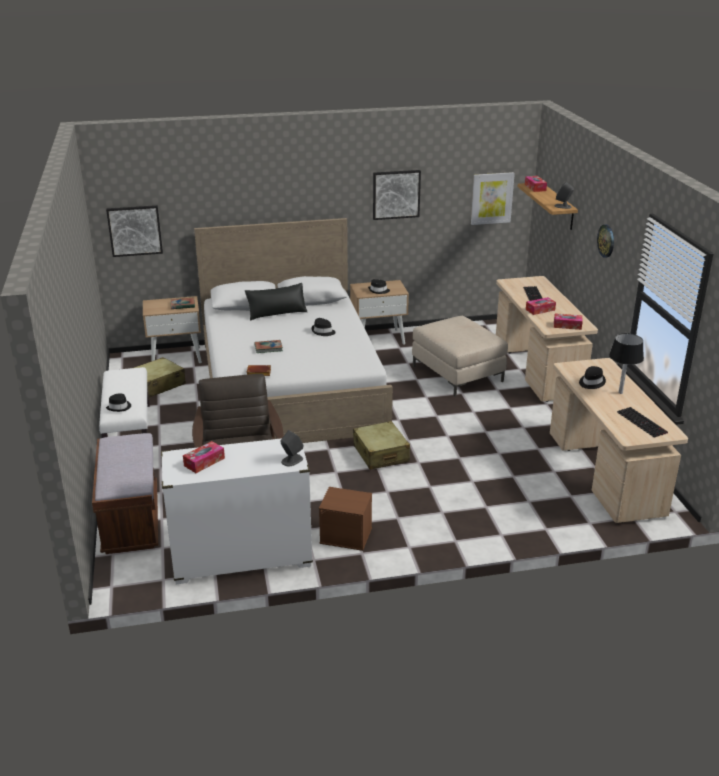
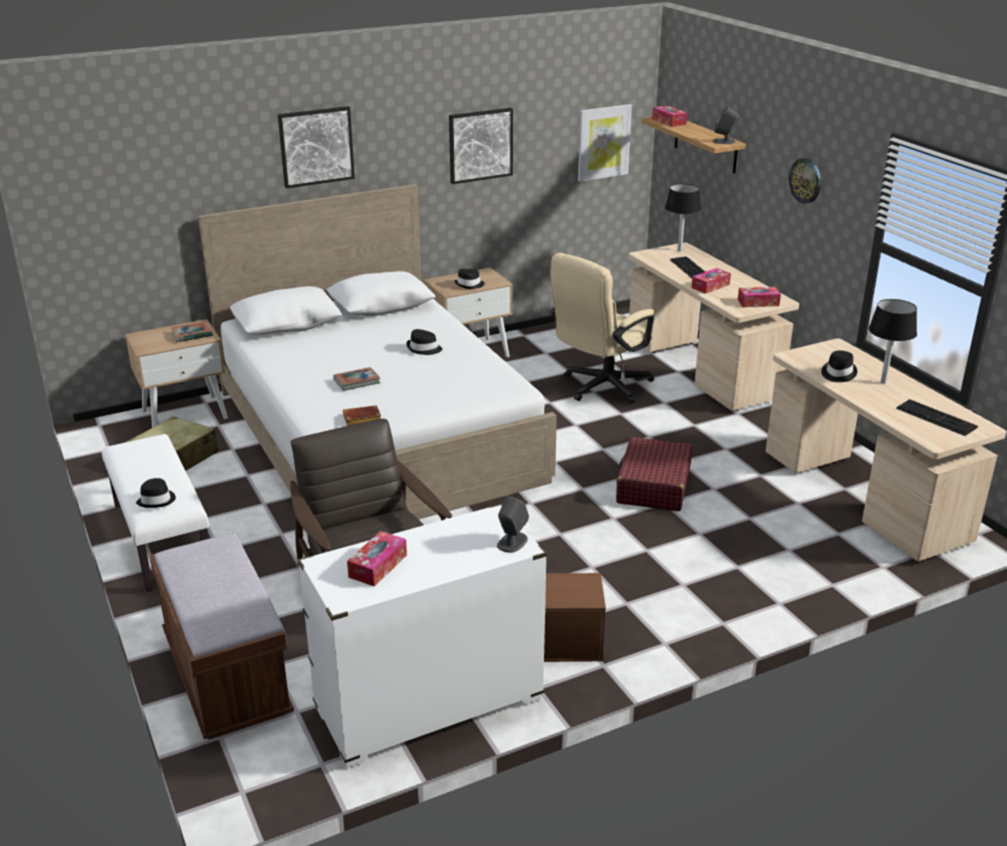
camera: 15 degrees left, 0 degrees up
picture [106,205,163,257] -> picture moved to [278,106,355,188]
black pillow [245,283,307,320] -> none
beige suitcase [353,421,410,470] -> none
beige ottoman [412,316,508,397] -> beige office chair [550,253,654,404]
none -> red suitcase [616,437,692,511]
none -> black table lamp [665,184,701,251]

